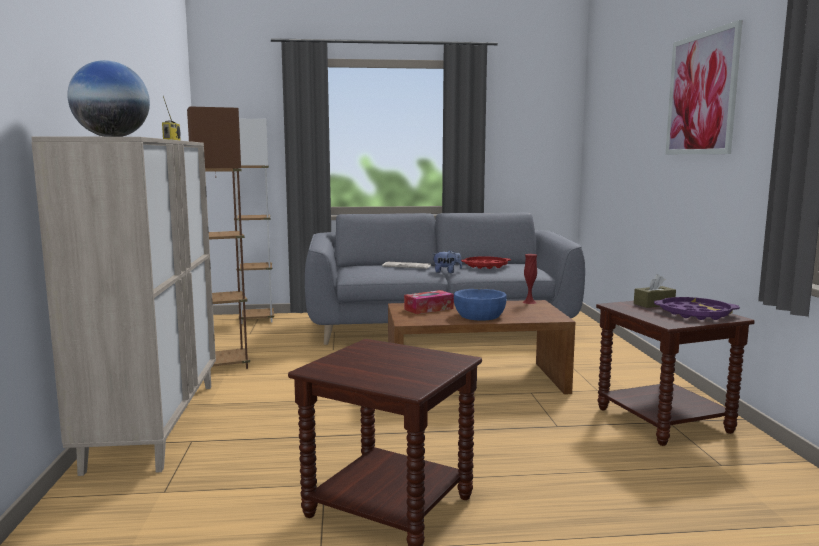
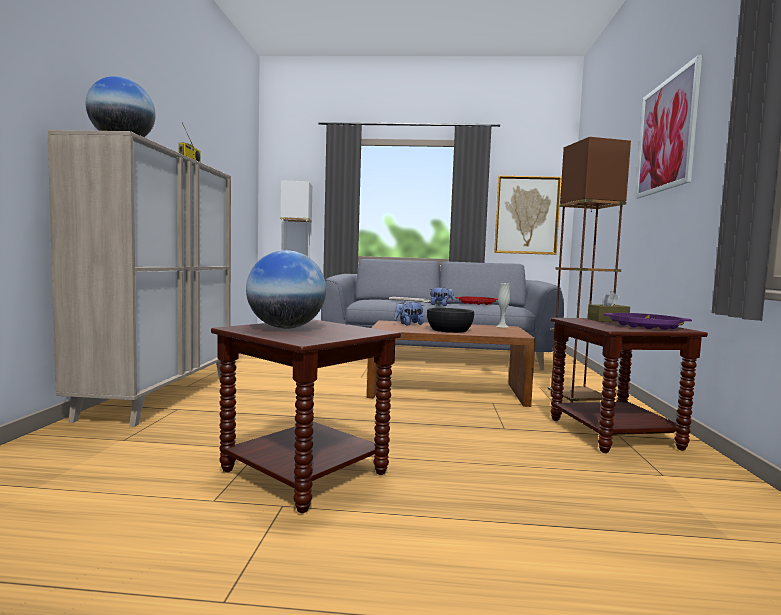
camera: 10 degrees right, 5 degrees down
brown floor lamp [187,106,250,369] -> brown floor lamp moved to [548,137,631,403]
tissue box [404,290,454,314] -> plush toy [394,301,424,325]
blue bowl [454,288,507,321] -> black bowl [427,308,474,333]
red vase [523,254,537,304] -> white vase [496,283,510,327]
none -> globe [246,250,326,329]
none -> picture [494,176,562,255]

